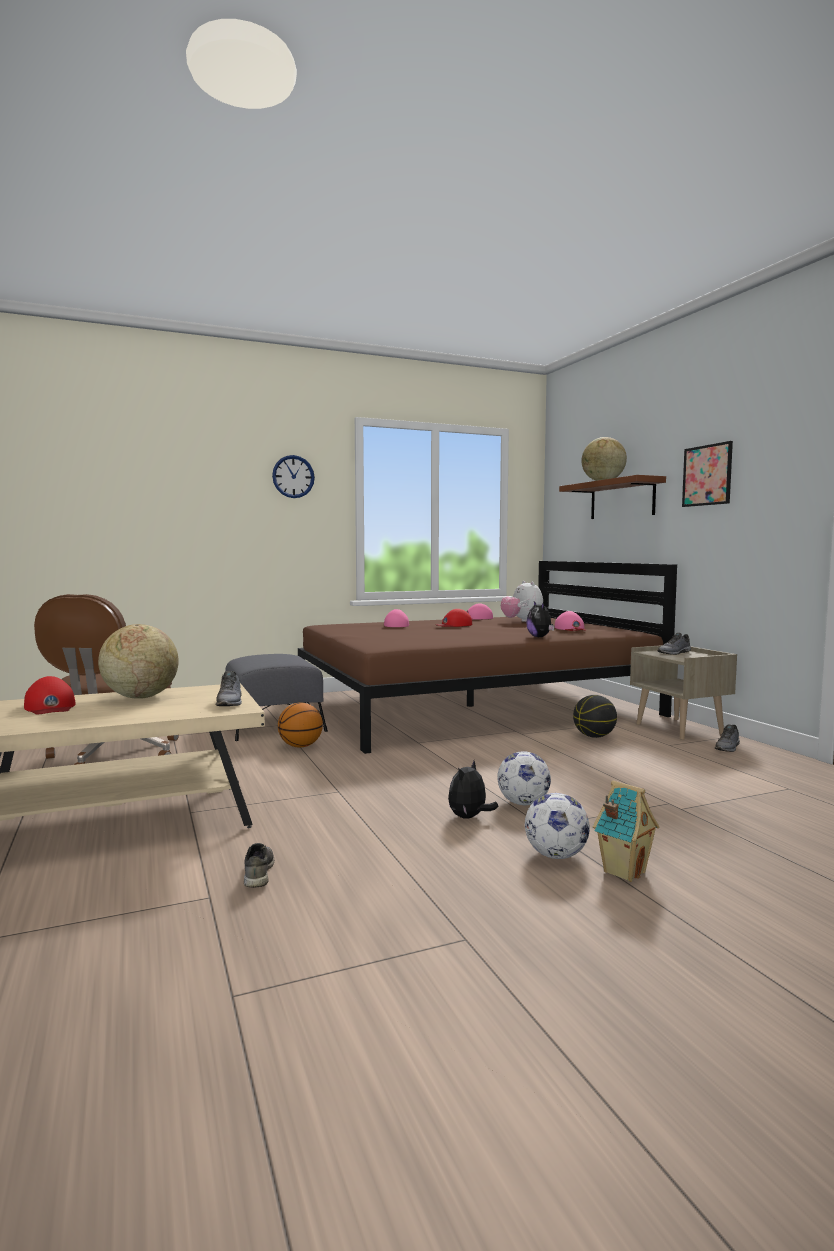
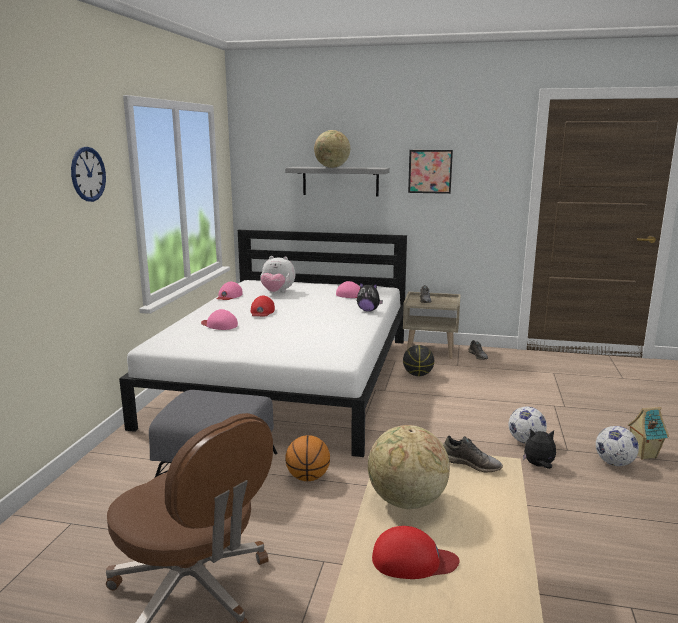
camera: 55 degrees left, 10 degrees up
grey shoe [244,843,274,888] -> none
brown bed [298,561,677,754] -> white bed [119,230,407,457]
plush toy [448,761,499,819] -> plush toy turned 120 degrees clockwise [523,429,556,469]
brown shelf [559,475,666,519] -> grey shelf [285,167,390,197]

